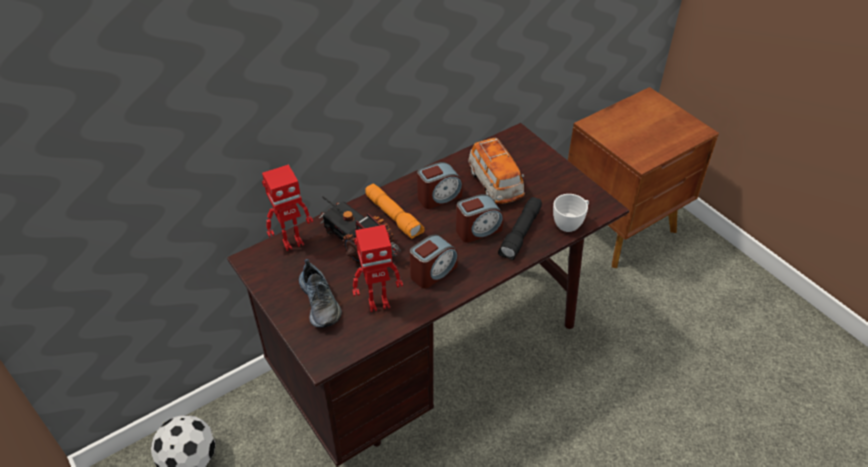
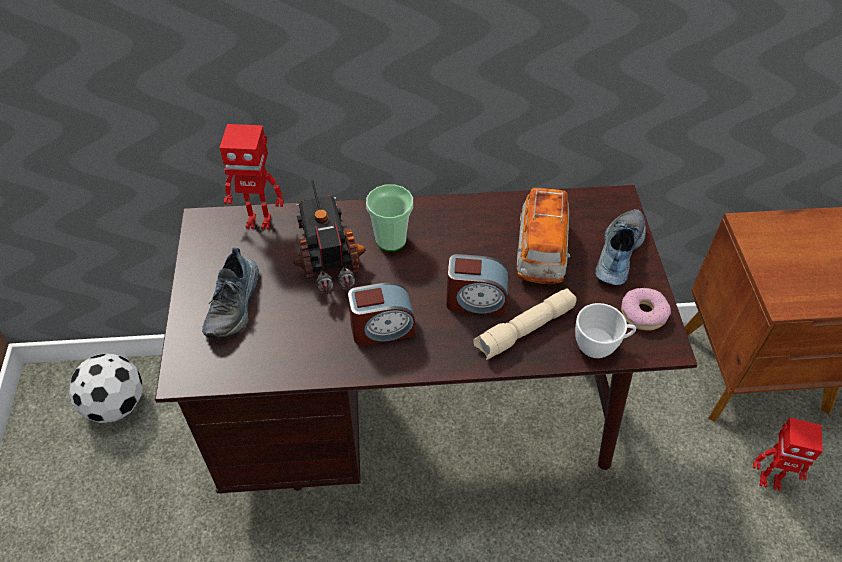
camera: 30 degrees right, 5 degrees up
toy robot [352,225,403,312] -> toy robot moved to [753,418,823,491]
orange flashlight [365,184,424,239] -> cup [366,184,413,251]
alarm clock [417,162,463,209] -> none
black flashlight [498,197,542,260] -> beige flashlight [473,288,577,360]
none -> shoe [595,209,646,285]
none -> donut [621,288,671,331]

